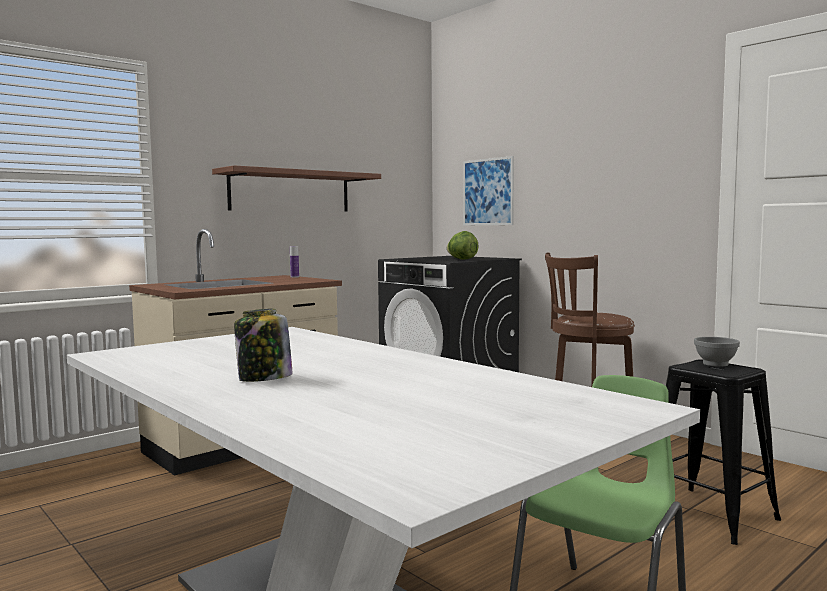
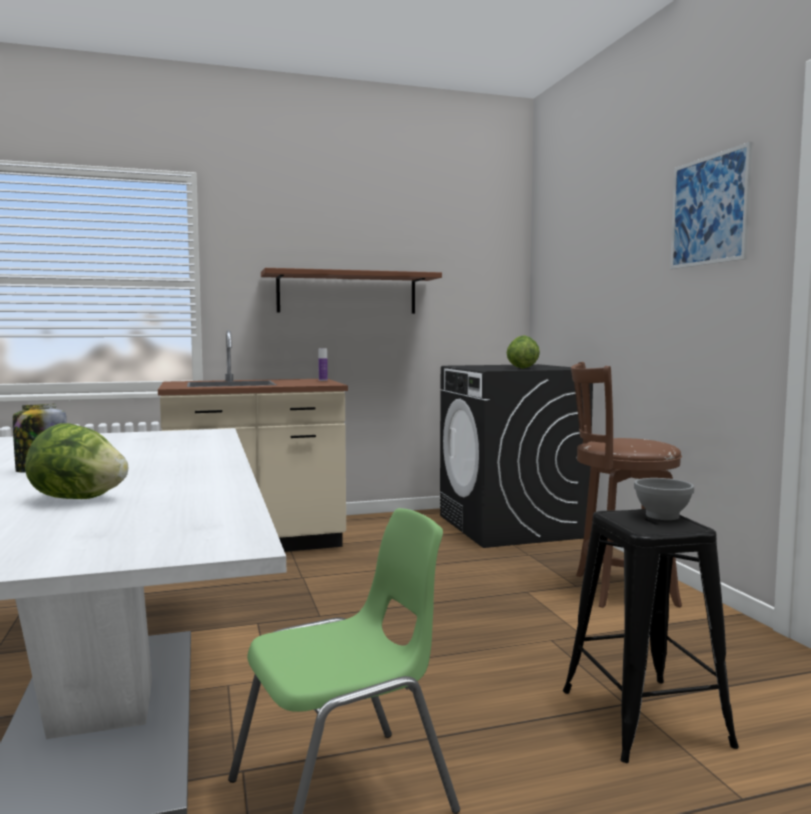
camera: 25 degrees right, 0 degrees up
picture [463,156,514,225] -> picture moved to [670,142,752,269]
none -> lettuce [25,423,128,499]

